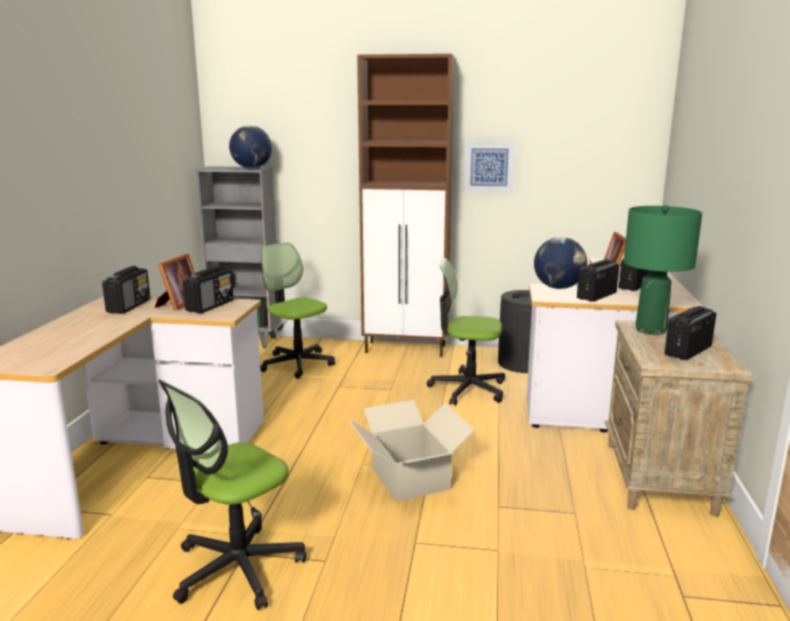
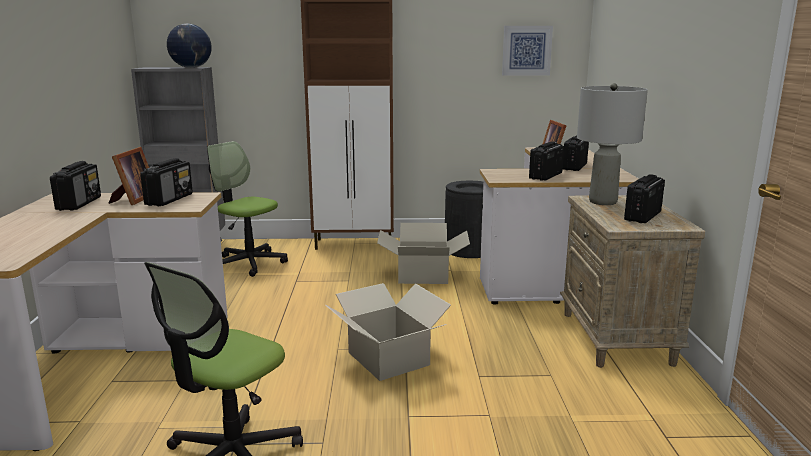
camera: 10 degrees left, 0 degrees up
office chair [427,258,505,405] -> cardboard box [377,223,470,284]
picture [463,141,516,193] -> picture moved to [502,26,553,75]
globe [534,237,587,289] -> none
green table lamp [624,205,702,335] -> grey table lamp [577,83,648,205]

